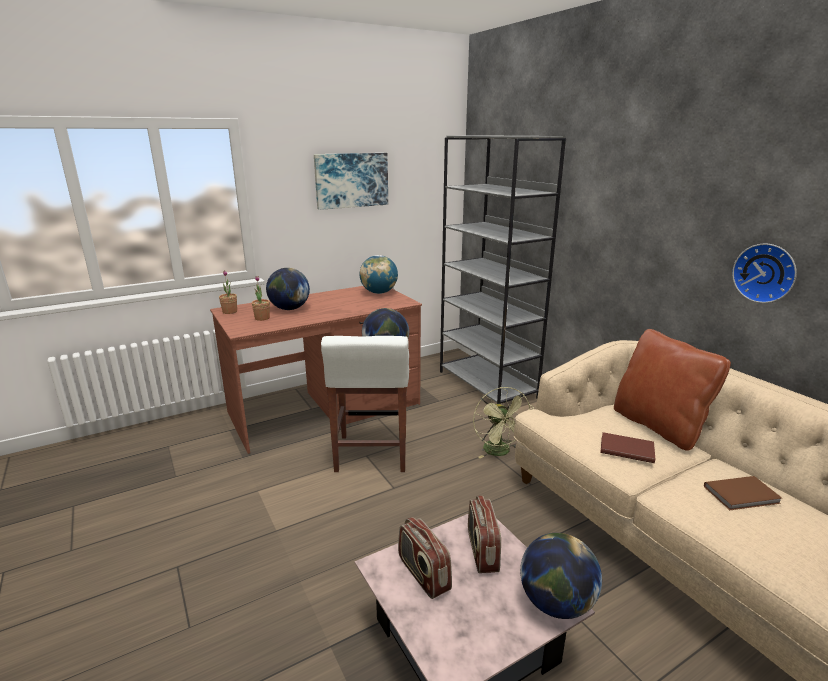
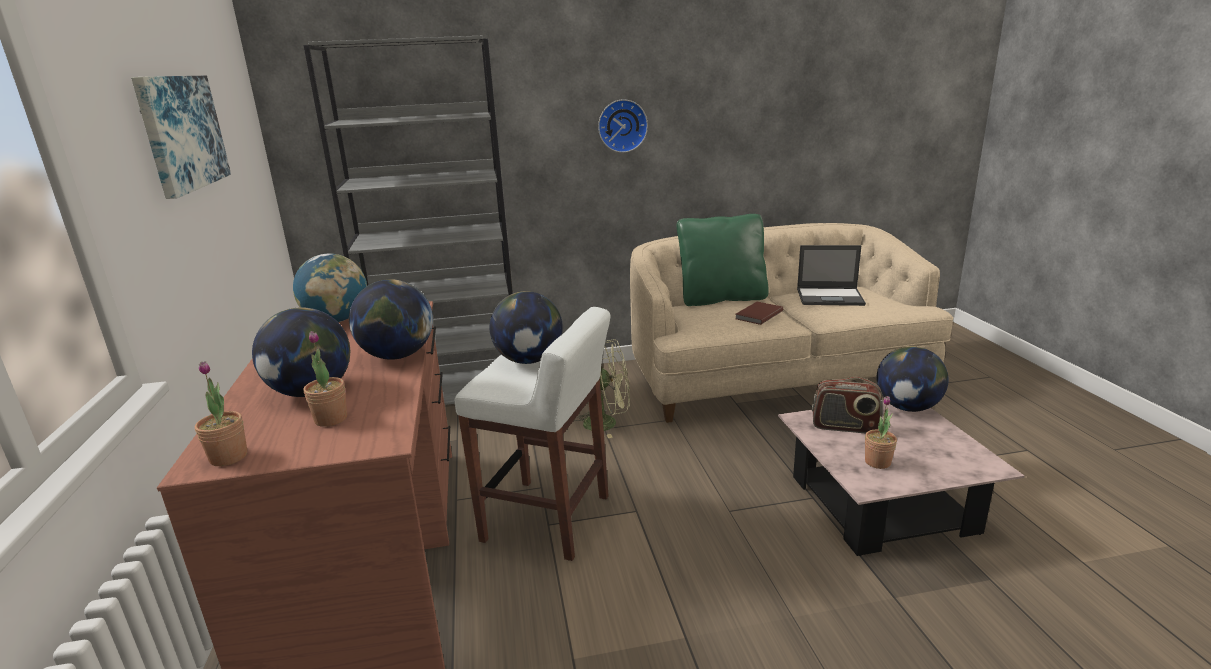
camera: 70 degrees left, 0 degrees up
radio [398,517,452,599] -> potted plant [865,396,897,469]
brown pillow [614,329,731,451] -> green pillow [677,214,769,306]
brown book [704,476,782,510] -> laptop [797,245,866,306]
wall clock [732,243,797,303] -> wall clock moved to [598,99,648,153]
none -> globe [349,279,433,360]

